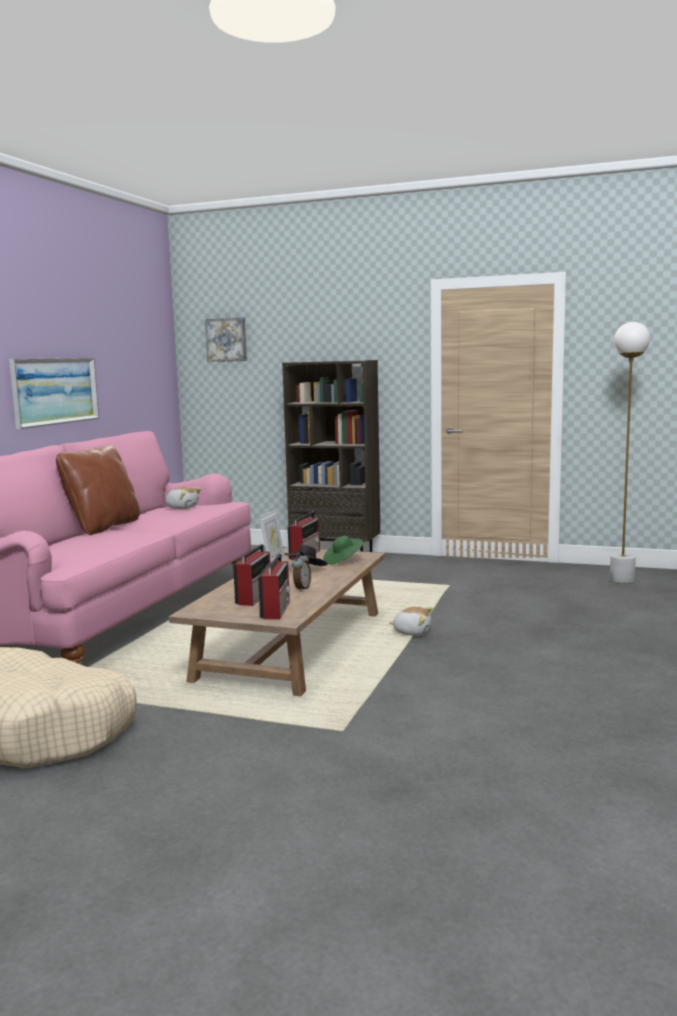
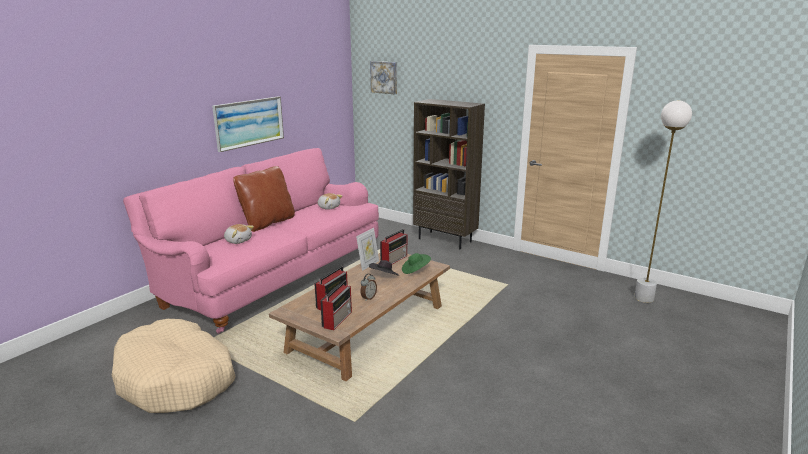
camera: 15 degrees right, 10 degrees up
plush toy [389,607,433,636] -> plush toy moved to [224,224,254,244]

